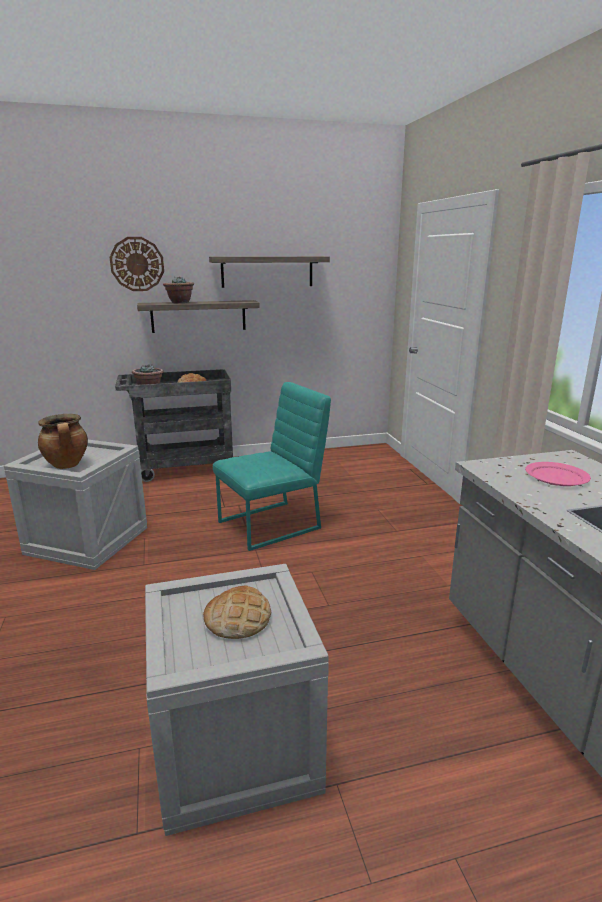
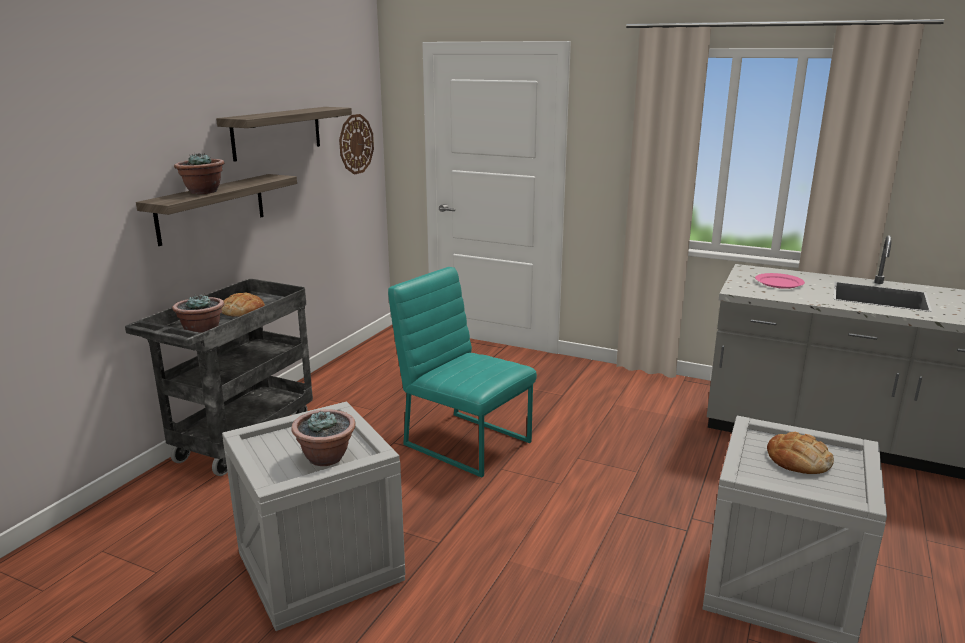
camera: 50 degrees left, 0 degrees up
cooking pot [38,414,88,469] -> potted plant [291,409,356,466]
wall clock [110,237,164,291] -> wall clock moved to [339,114,374,174]
turquoise chair [213,382,331,551] -> turquoise chair turned 60 degrees counterclockwise [388,267,537,478]

